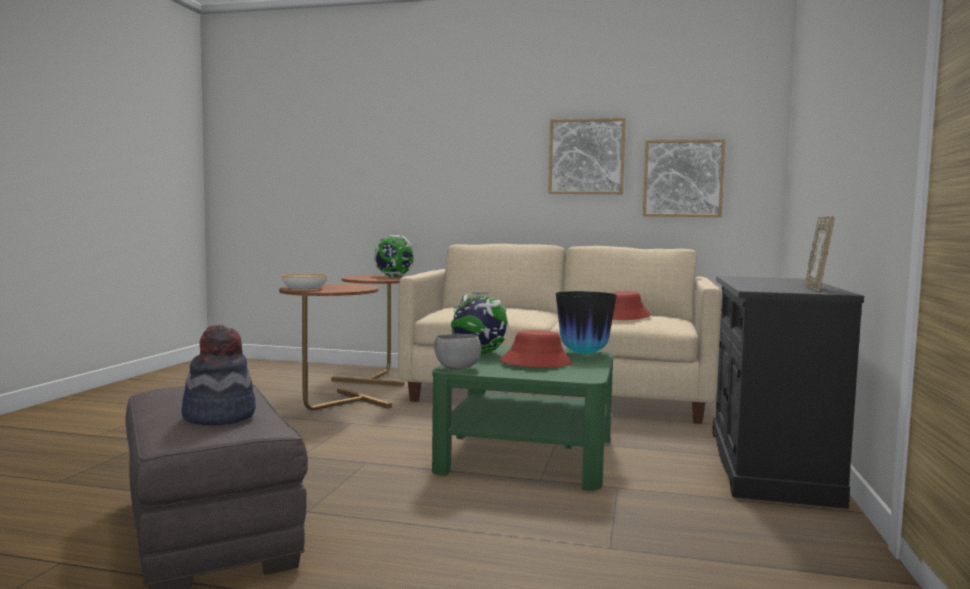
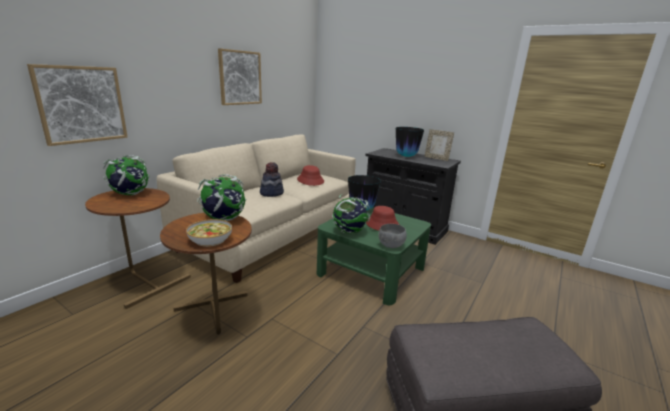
camera: 70 degrees left, 15 degrees up
hat [181,325,256,425] -> hat moved to [260,162,284,197]
picture [643,139,726,217] -> picture moved to [27,64,127,146]
none -> globe [197,174,246,221]
none -> vase [396,127,424,157]

